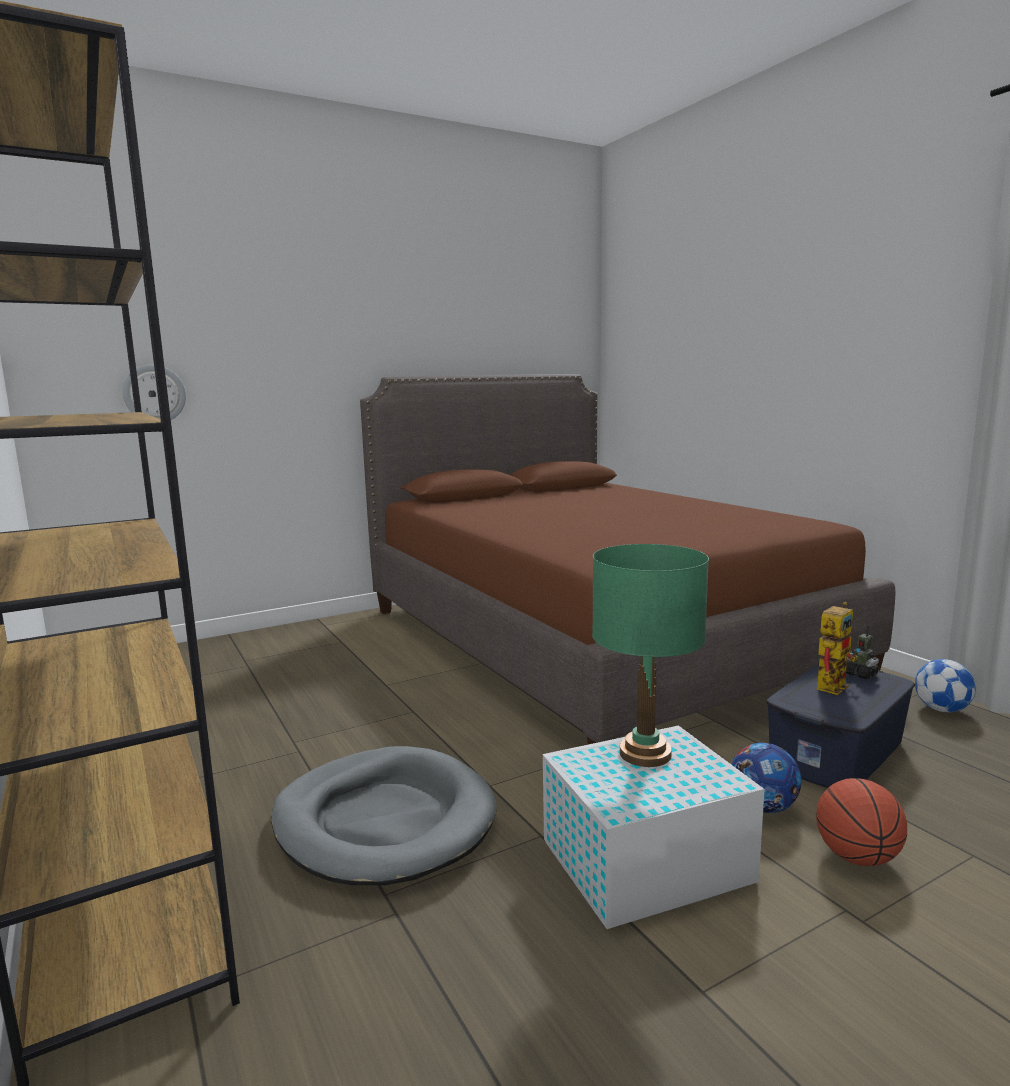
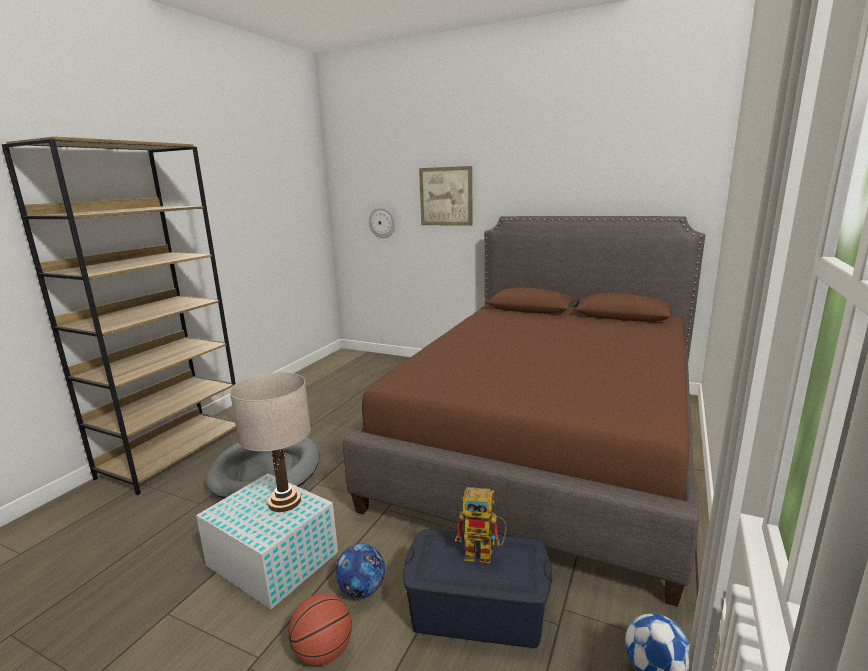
camera: 55 degrees right, 5 degrees up
green table lamp [592,544,709,767] -> beige table lamp [230,372,311,512]
toy robot [846,626,879,679] -> none
none -> picture [419,166,473,226]

